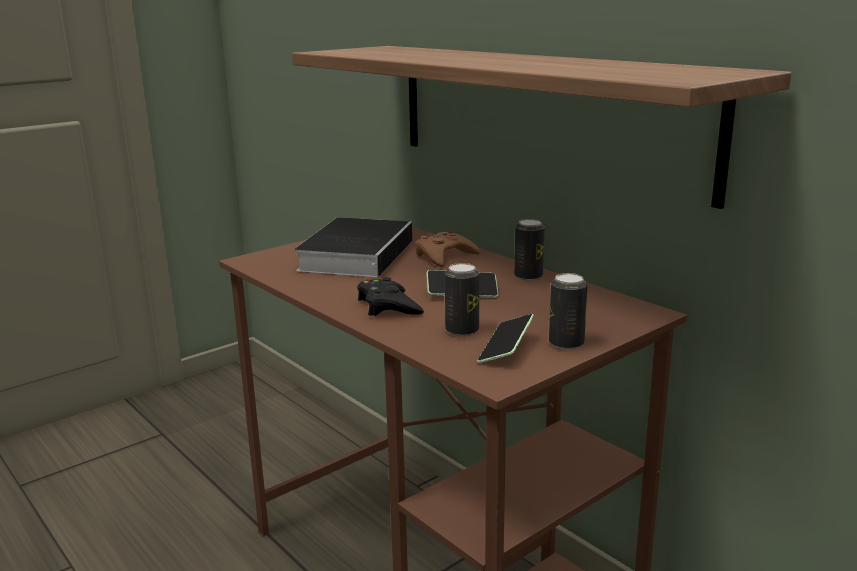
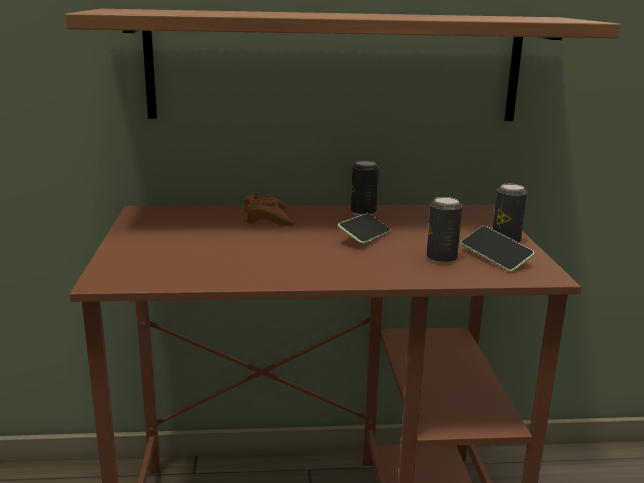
camera: 55 degrees left, 0 degrees up
book [295,218,412,277] -> none
black game controller [357,277,424,316] -> none

